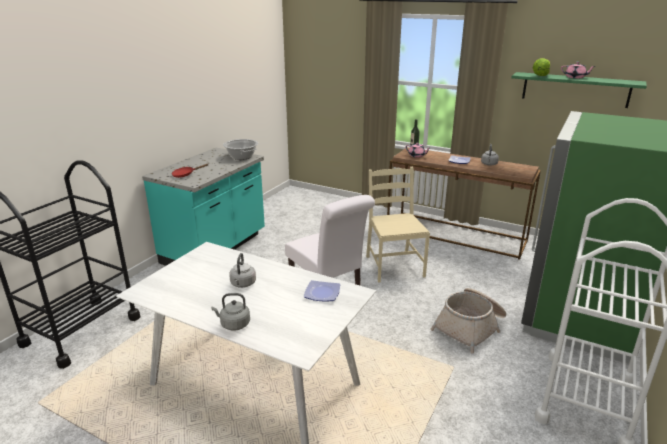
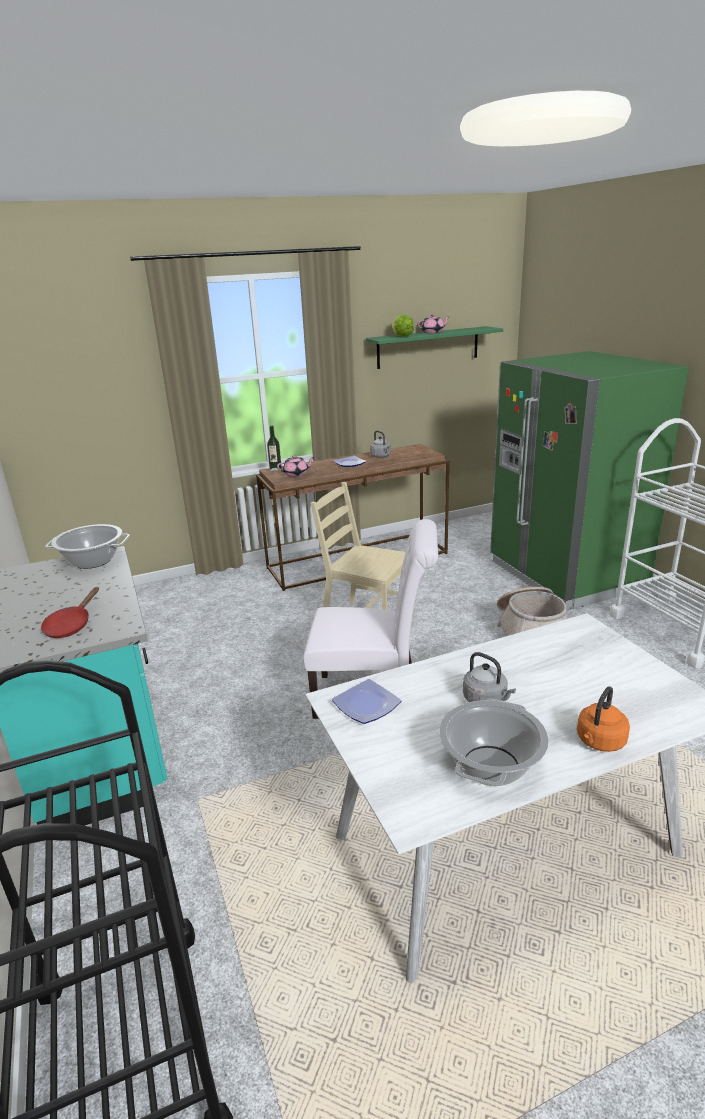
camera: 50 degrees left, 0 degrees up
grey kettle [211,293,250,331] -> orange kettle [577,686,630,752]
plate [304,280,340,302] -> plate moved to [332,679,402,724]
none -> cooking pot [439,699,549,786]

